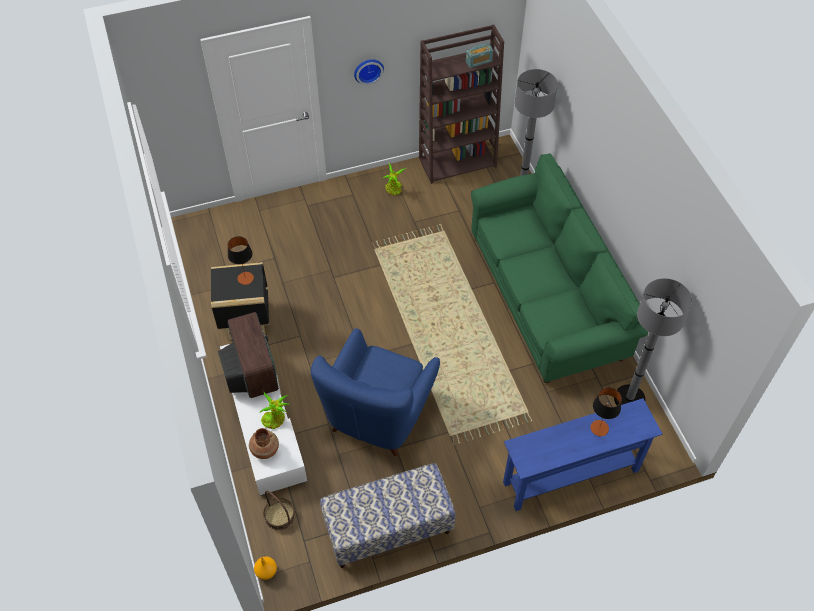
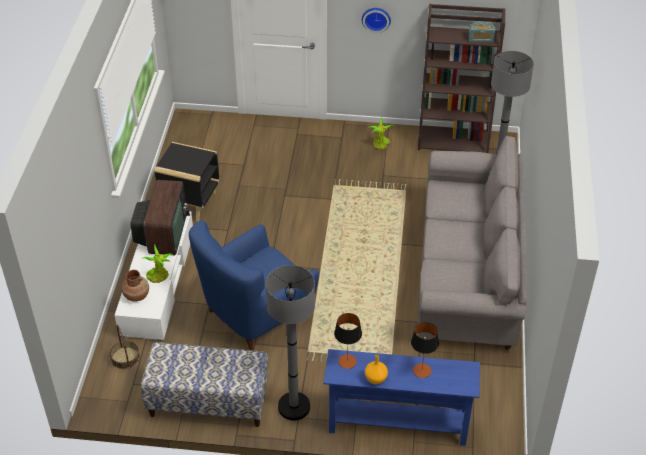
camera: 25 degrees right, 10 degrees down
table lamp [228,236,254,285] -> table lamp moved to [334,313,362,369]
orange vase [254,556,277,580] -> orange vase moved to [365,354,388,384]
green sofa [471,153,648,383] -> grey sofa [418,136,527,350]
grey floor lamp [614,278,692,406] -> grey floor lamp moved to [266,265,315,421]

